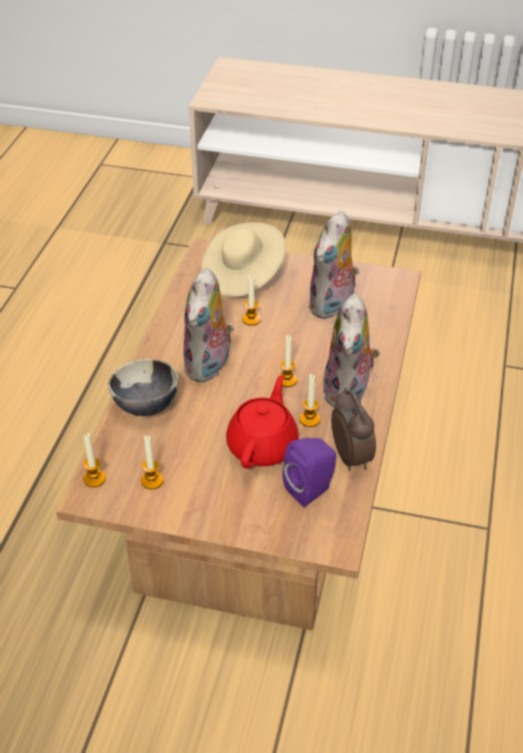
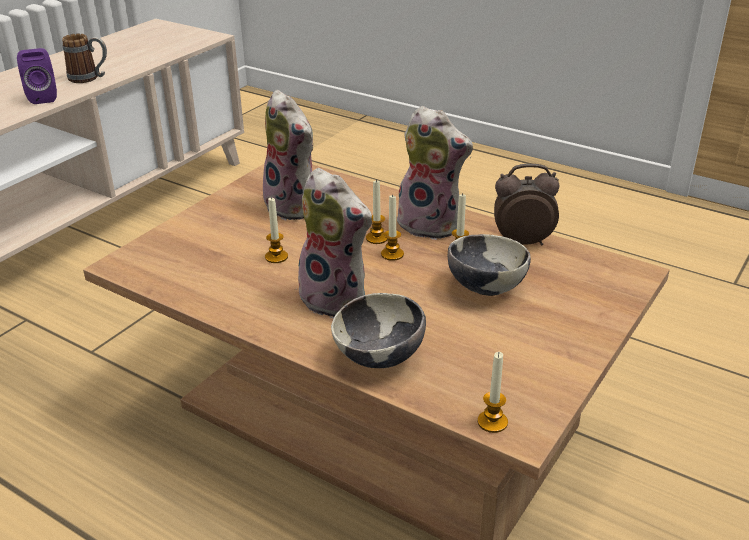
camera: 70 degrees left, 10 degrees down
candle [141,435,163,489] -> candle moved to [366,179,388,244]
beige hat [201,222,286,297] -> none
red teapot [226,375,299,469] -> bowl [448,234,531,296]
purple speaker [282,438,336,507] -> purple speaker moved to [17,48,57,104]
none -> mug [62,33,107,83]

